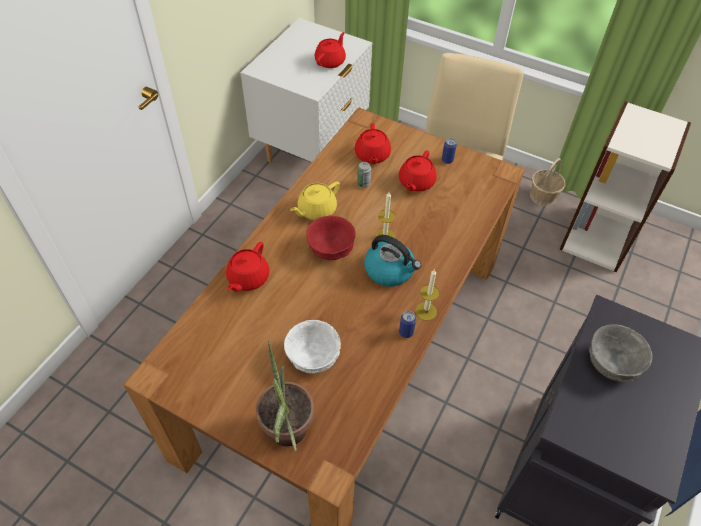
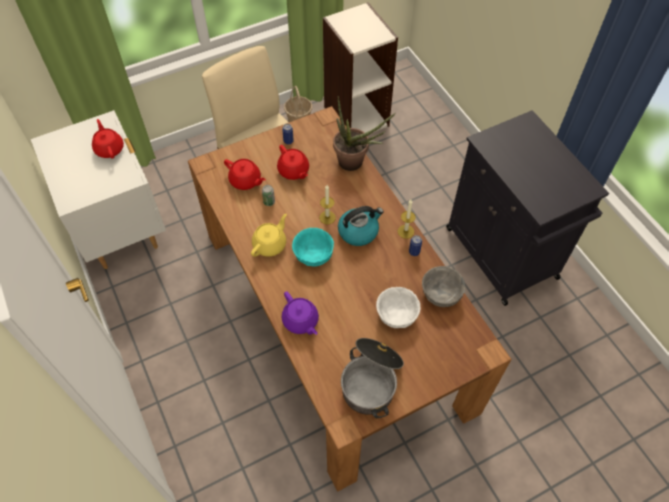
camera: 55 degrees left, 5 degrees up
red teapot [226,242,269,292] -> purple teapot [282,291,319,335]
potted plant [256,341,314,452] -> potted plant moved to [333,96,395,171]
yellow teapot [290,182,340,220] -> yellow teapot turned 135 degrees counterclockwise [251,214,287,257]
red bowl [306,216,356,260] -> turquoise bowl [292,228,334,266]
grey bowl [589,324,652,382] -> grey bowl moved to [422,266,466,307]
none -> cooking pot [341,338,404,418]

